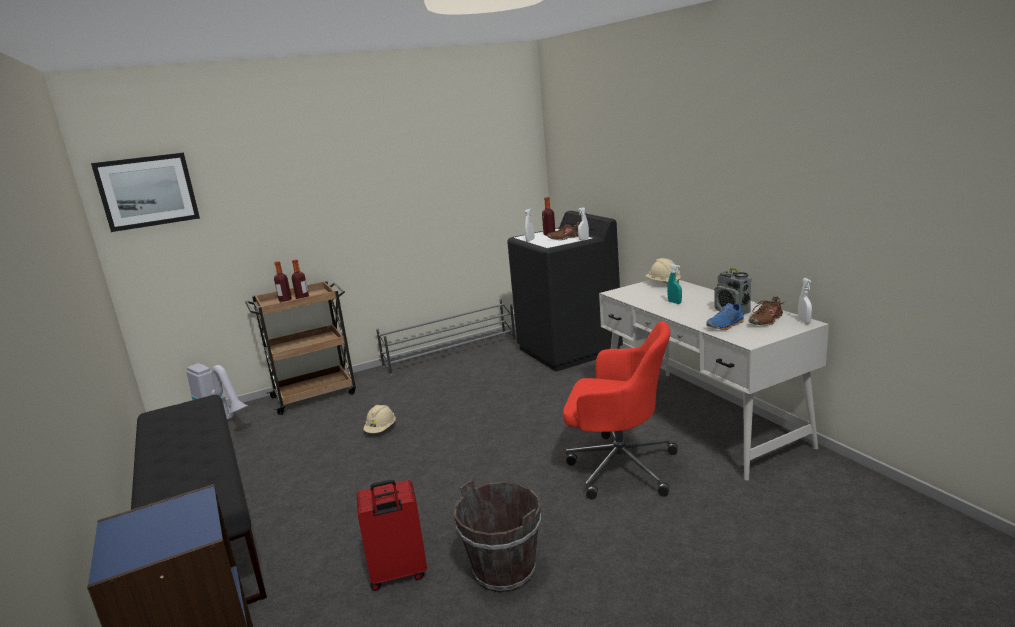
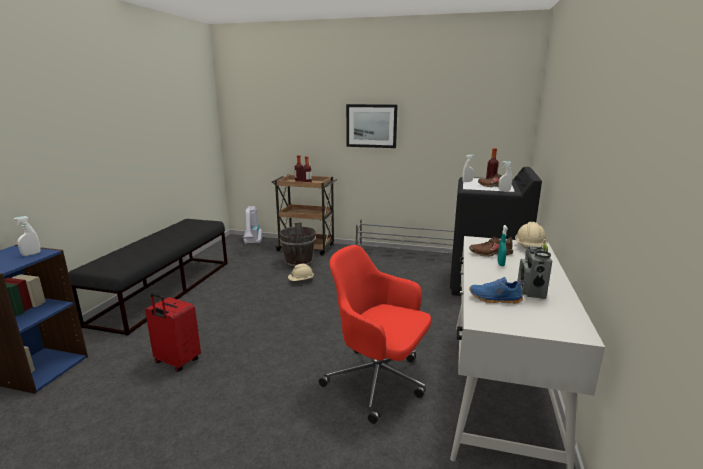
camera: 40 degrees right, 0 degrees up
picture [91,153,200,232] -> picture moved to [346,104,397,148]
brown bucket [454,480,541,593] -> brown bucket moved to [279,222,316,268]
red office chair [563,321,678,499] -> red office chair turned 150 degrees clockwise [319,245,431,424]
brown shoe [749,296,784,325] -> brown shoe moved to [469,236,513,257]
white spray bottle [798,278,812,324] -> white spray bottle moved to [14,216,40,256]

